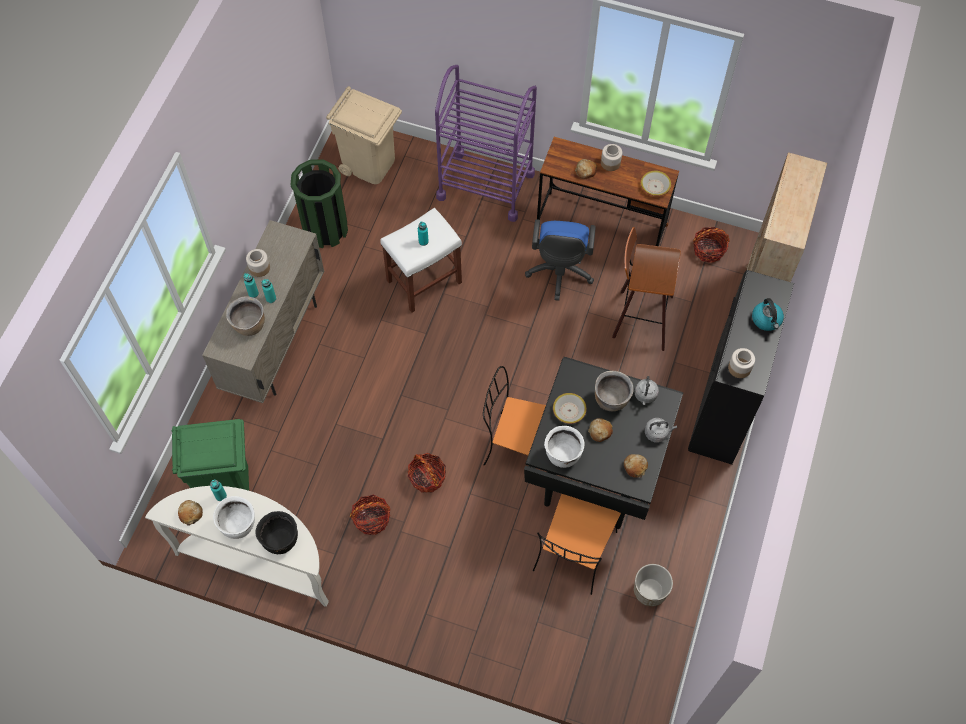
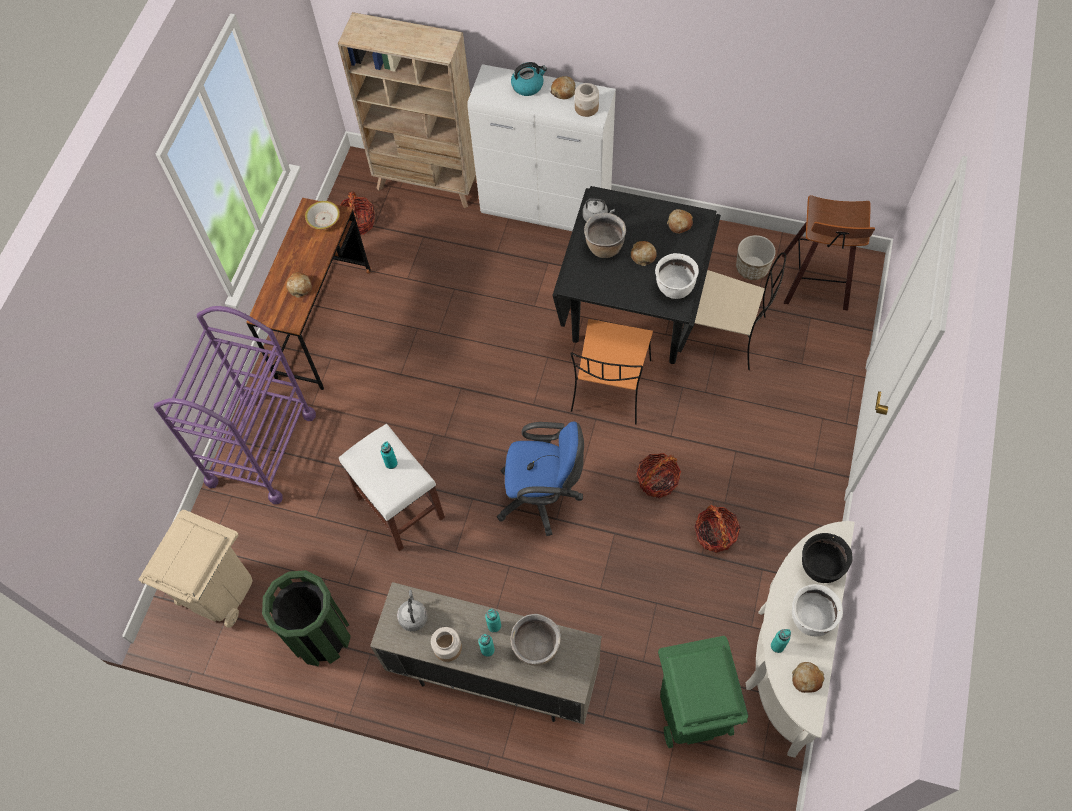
camera: 90 degrees left, 0 degrees up
blue office chair [525,219,596,301] -> blue office chair moved to [497,422,584,536]
orange chair [533,494,621,595] -> beige chair [681,252,786,370]
bowl [553,393,587,424] -> none
jar [601,144,622,171] -> none
stool [612,227,681,351] -> stool moved to [782,195,875,310]
grey kettle [645,418,677,443] -> grey kettle moved to [397,590,428,631]
black cabinet [688,270,794,464] -> white cabinet [468,64,616,231]
none -> bread [551,76,575,99]

